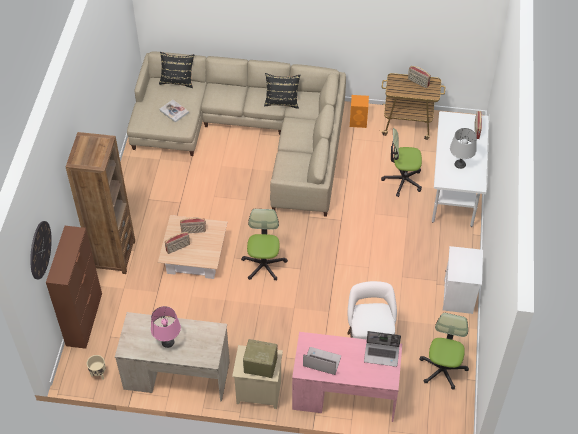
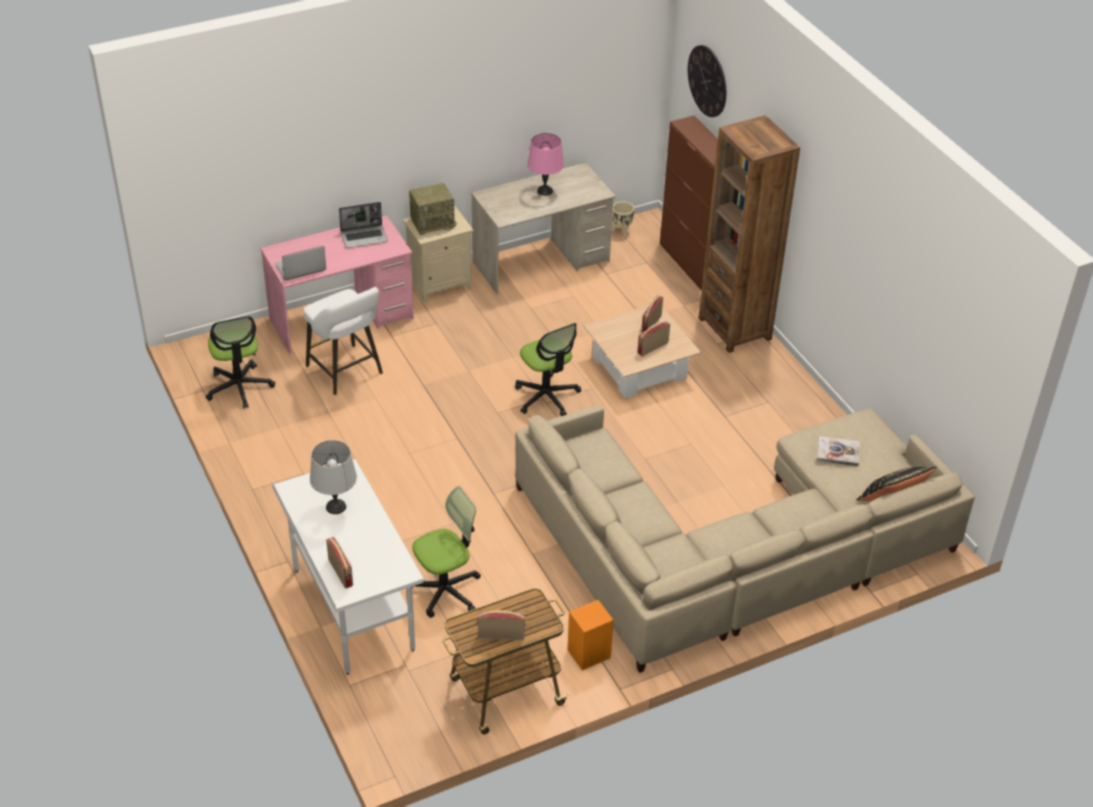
camera: 145 degrees right, 10 degrees down
black pillow [264,73,300,109] -> none
white nightstand [443,246,483,314] -> none

